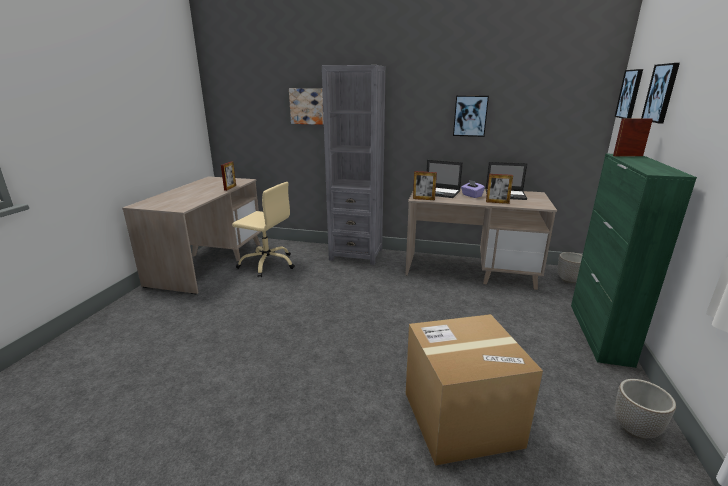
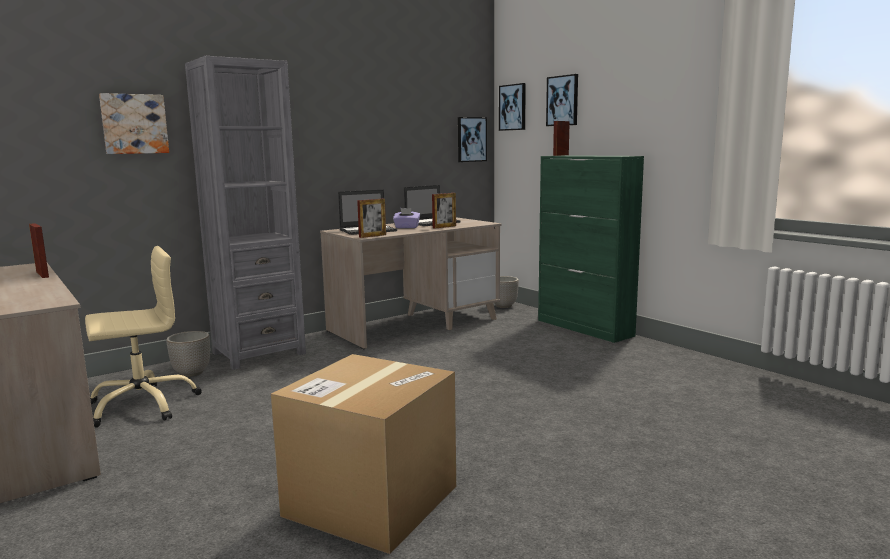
camera: 50 degrees left, 10 degrees down
cardboard box [406,314,543,466] -> cardboard box moved to [271,354,456,554]
picture [453,95,489,137] -> picture moved to [458,117,487,162]
planter [615,379,676,439] -> planter moved to [166,331,210,377]

